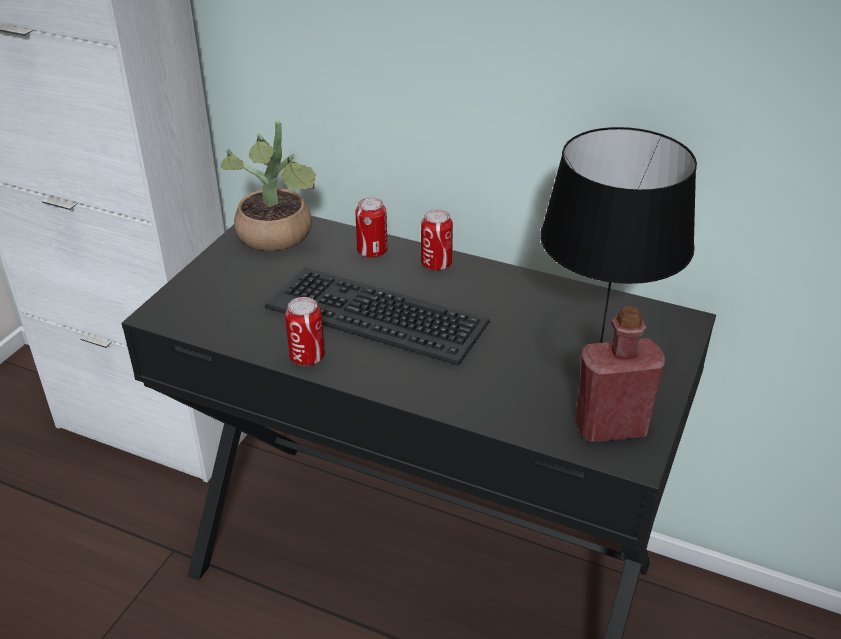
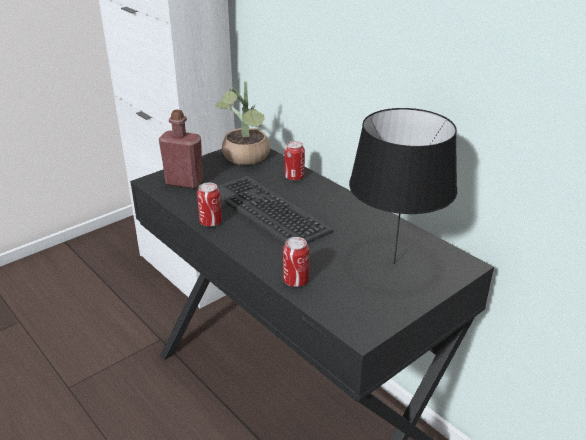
camera: 25 degrees right, 5 degrees down
can [421,209,453,271] -> can moved to [283,237,309,287]
red bottle [575,306,665,443] -> red bottle moved to [159,110,204,189]

